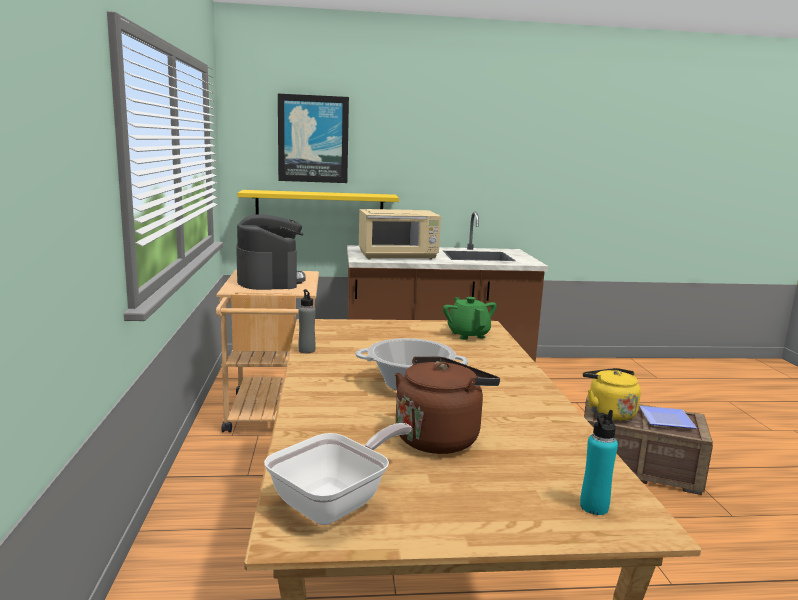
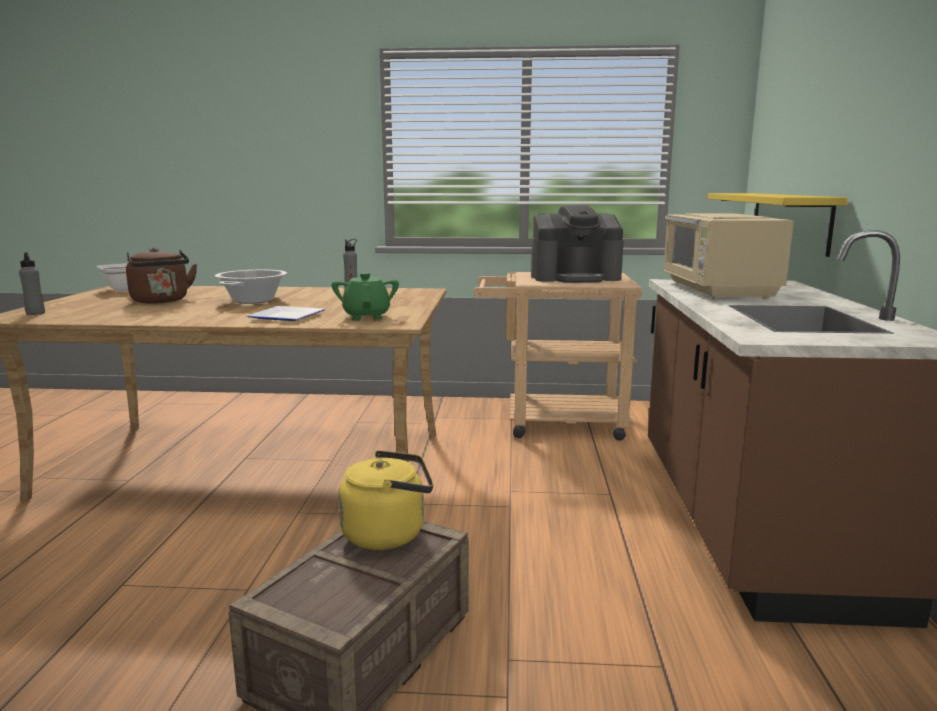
camera: 100 degrees right, 0 degrees up
picture [278,94,349,183] -> none
green teapot [443,297,497,340] -> green teapot turned 90 degrees counterclockwise [332,273,399,320]
turquoise bottle [580,410,618,515] -> grey bottle [19,252,45,315]
plate [639,406,697,429] -> plate moved to [247,306,325,321]

